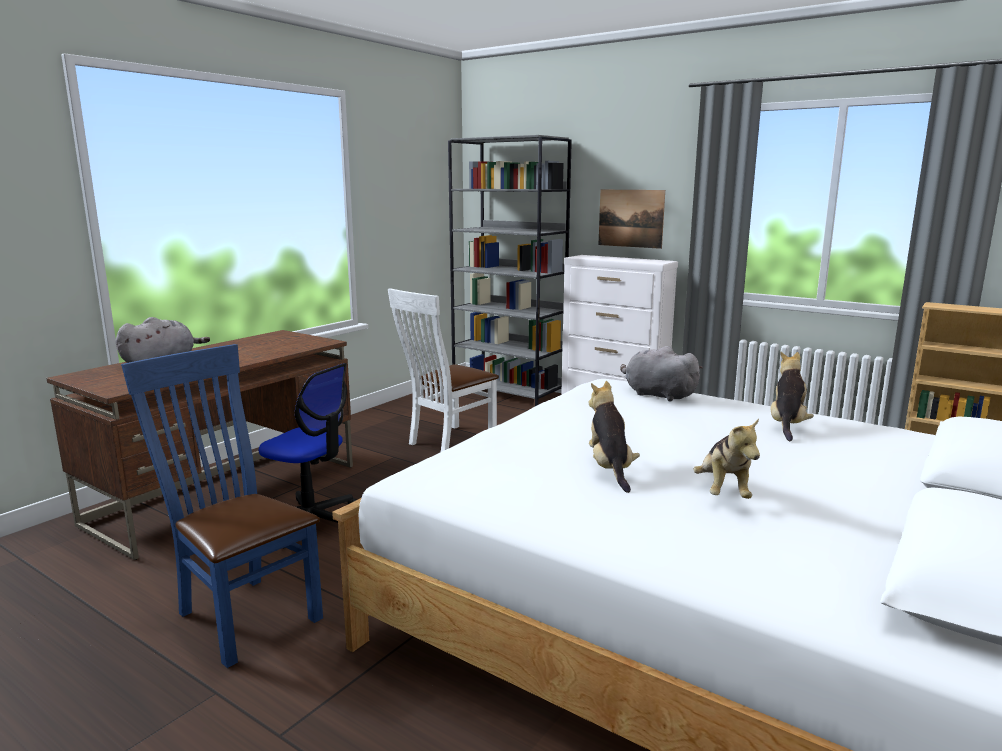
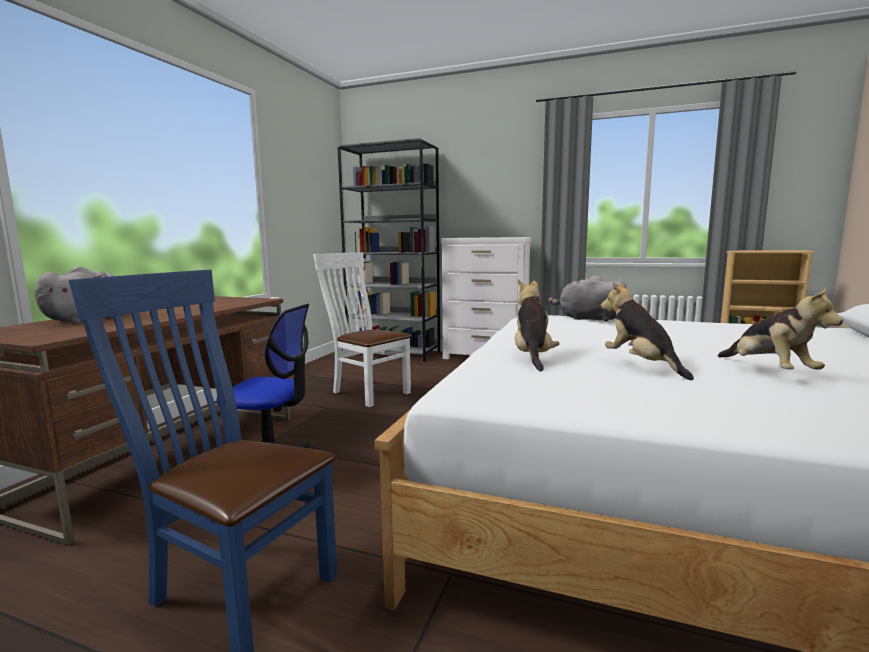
camera: 15 degrees left, 5 degrees down
white chair [388,288,499,452] -> white chair turned 105 degrees clockwise [313,252,412,407]
picture [598,190,665,249] -> none
plush toy [770,352,814,441] -> plush toy moved to [515,280,560,371]

